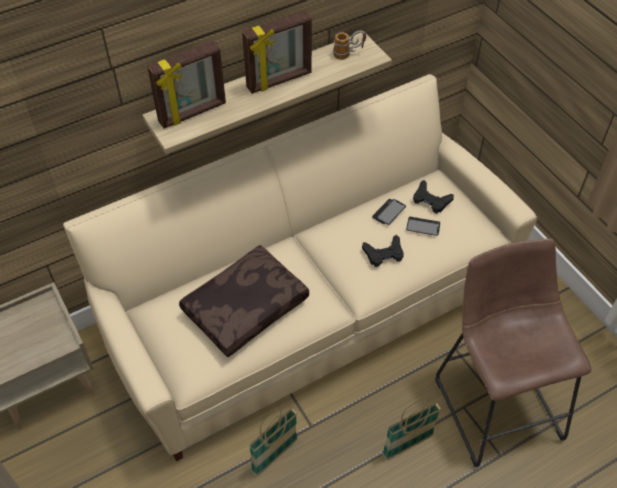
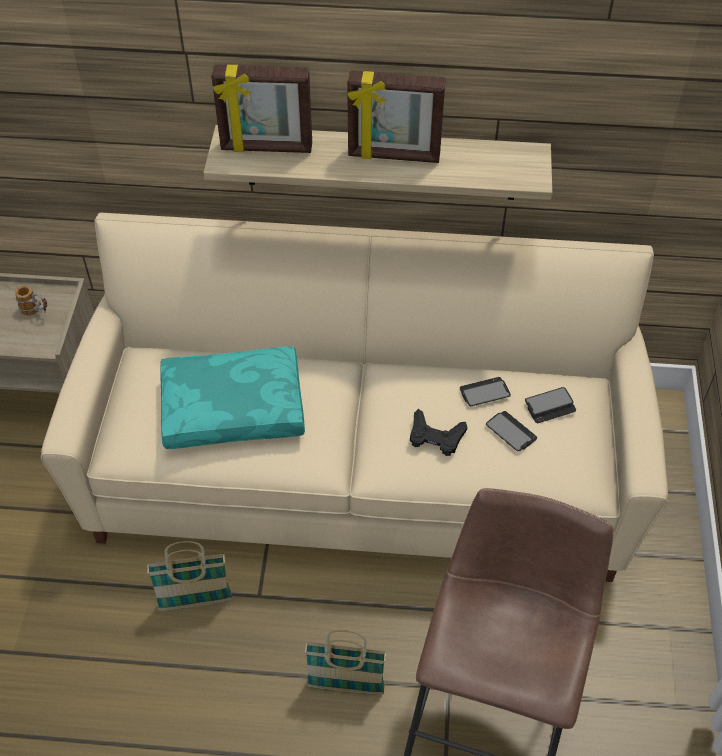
camera: 35 degrees right, 0 degrees up
brown pillow [179,245,309,357] -> turquoise pillow [160,346,305,449]
mug [333,31,366,60] -> mug moved to [15,285,47,316]
black game controller [413,180,454,213] -> phone [525,387,576,423]

